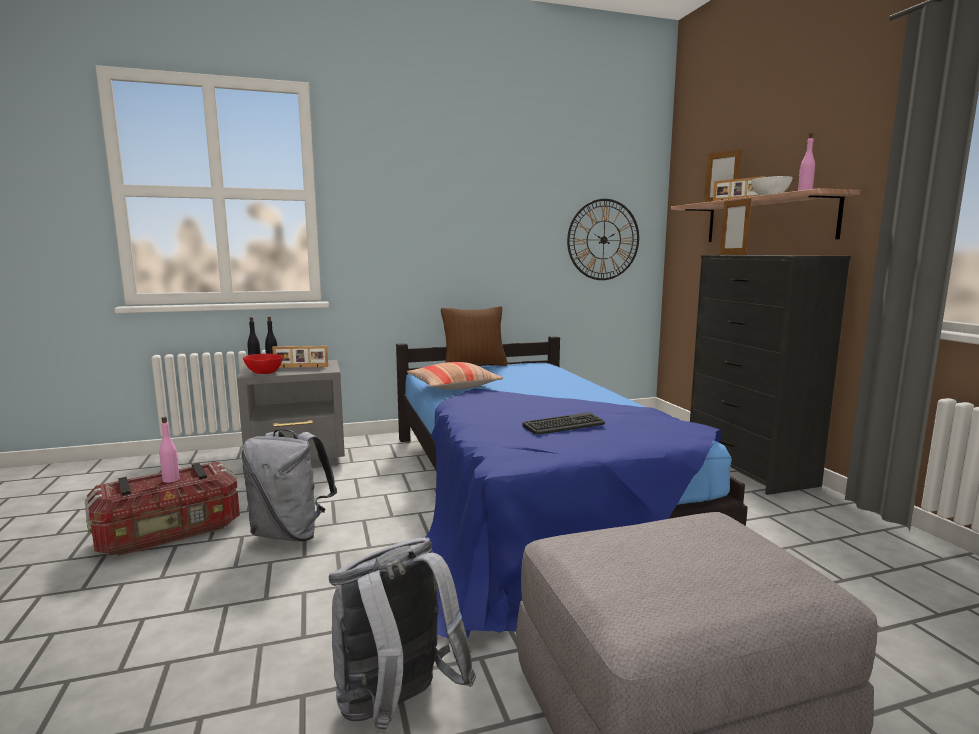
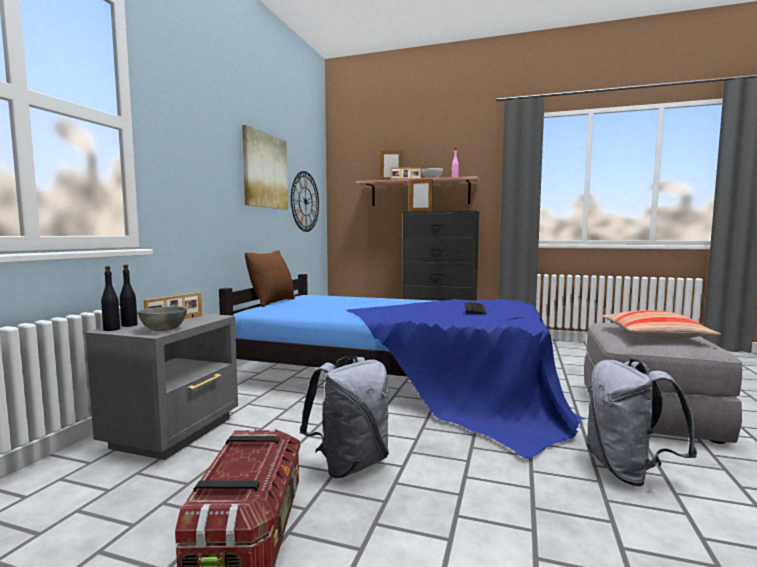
camera: 55 degrees left, 5 degrees down
pink bottle [159,417,180,483] -> none
red bowl [243,354,283,374] -> grey bowl [137,306,187,331]
pillow [407,362,503,390] -> pillow moved to [602,310,721,339]
none -> picture [242,125,288,209]

